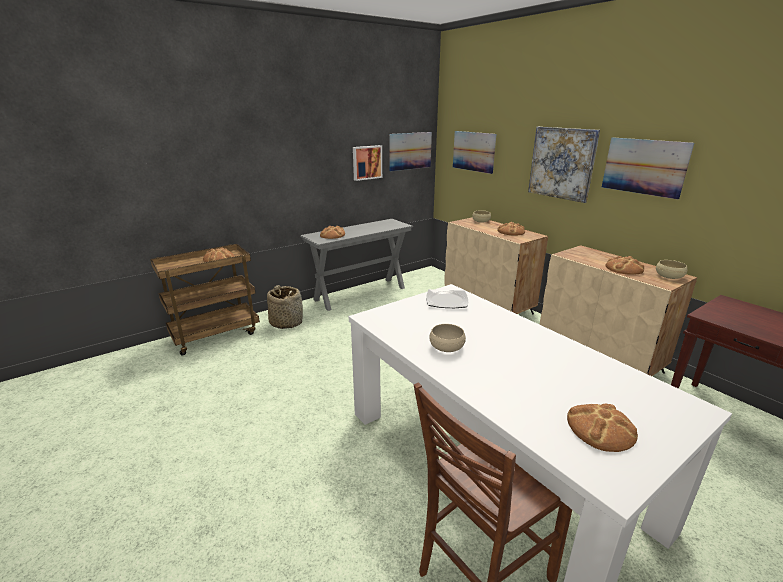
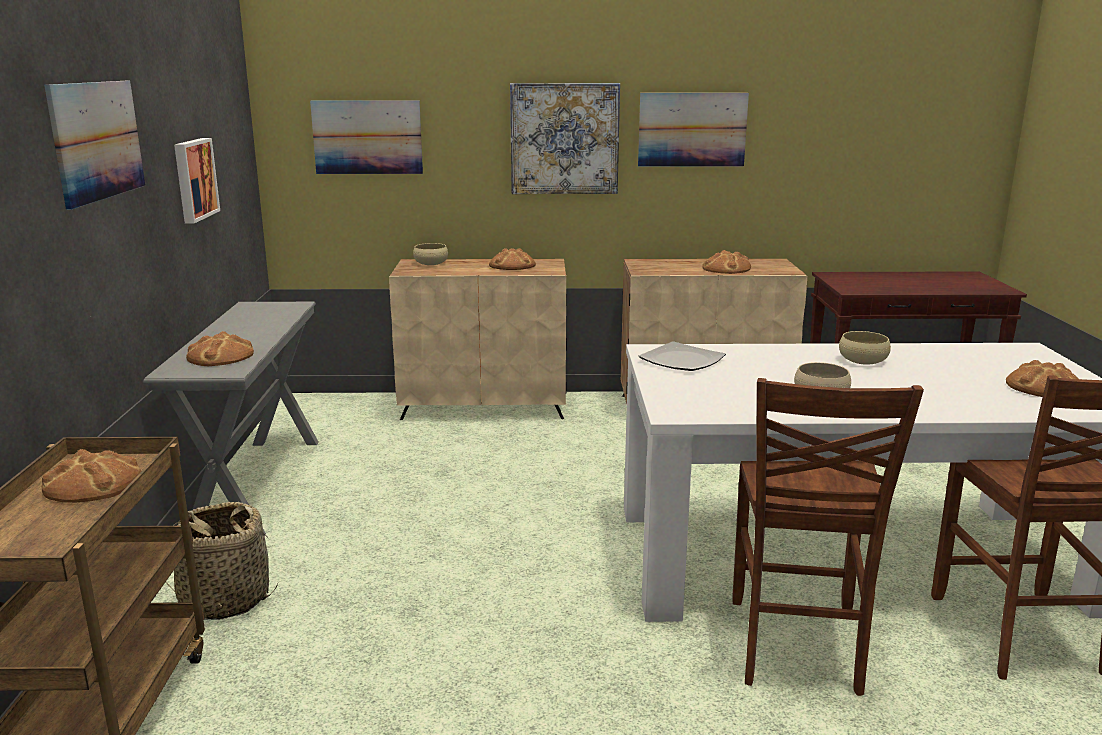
camera: 55 degrees left, 5 degrees down
picture [389,132,432,171] -> picture moved to [44,81,145,210]
beige bowl [656,260,687,279] -> beige bowl moved to [839,331,891,365]
none -> brown chair [732,378,924,696]

